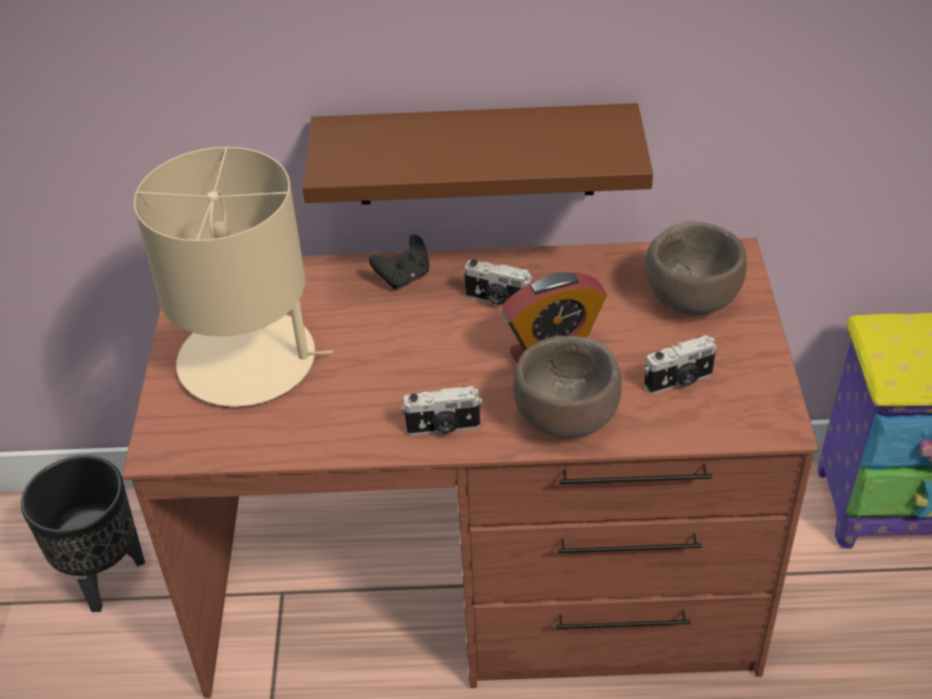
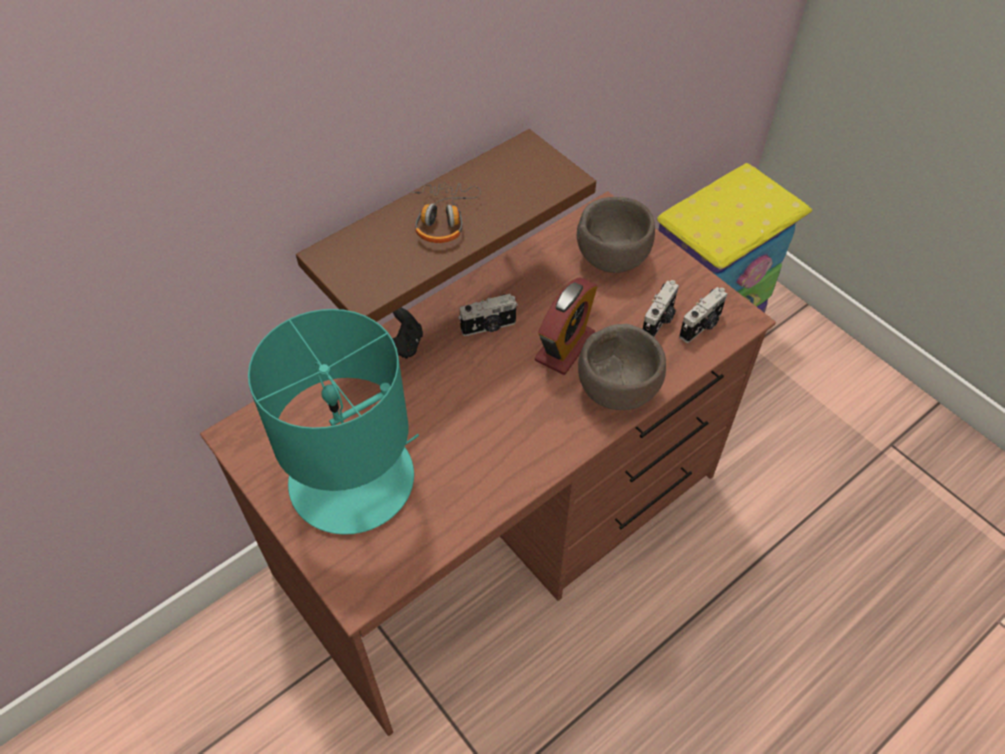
camera: 40 degrees left, 10 degrees up
black planter [21,455,145,612] -> none
beige table lamp [134,147,334,407] -> turquoise table lamp [248,309,419,534]
camera [401,386,483,435] -> camera moved to [679,287,727,343]
none -> headphones [412,183,481,243]

